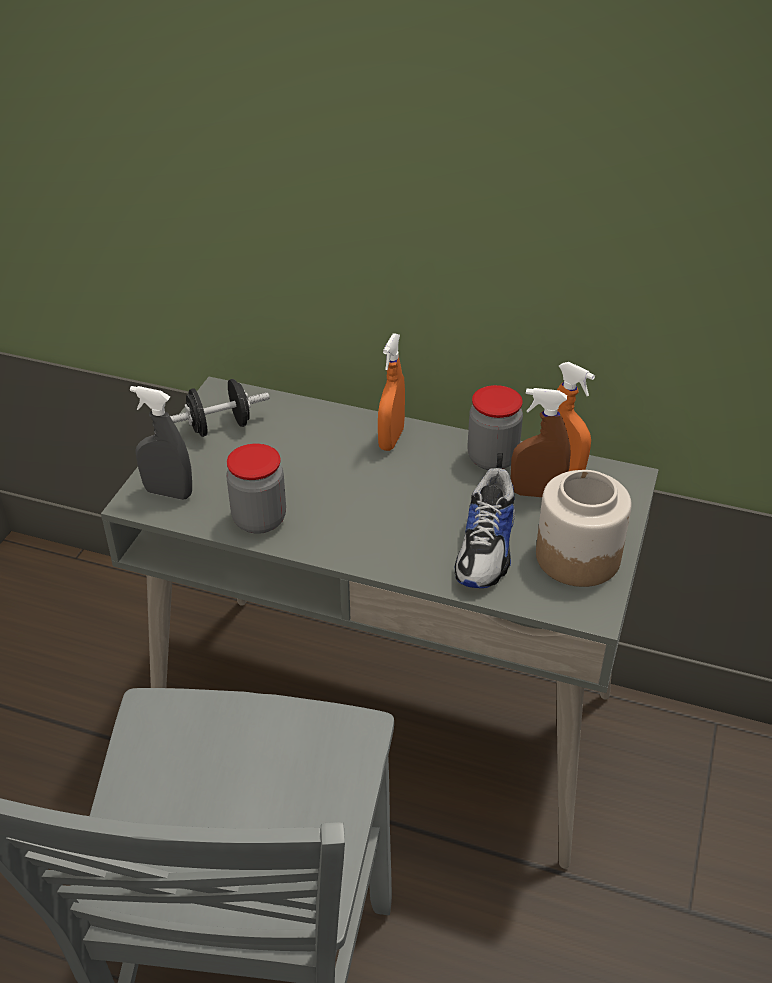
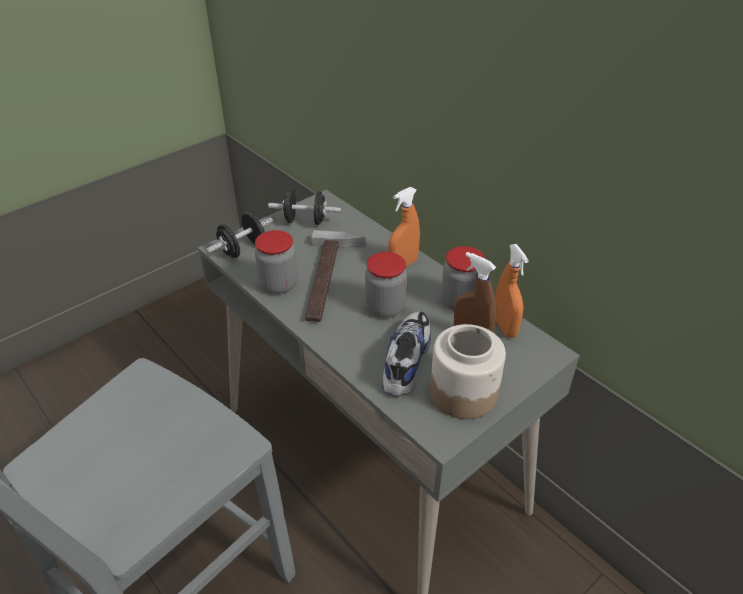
camera: 30 degrees right, 0 degrees up
grey spray bottle [130,386,192,500] -> black dumbbell [206,213,273,258]
shoe [454,453,515,588] -> shoe turned 150 degrees clockwise [382,311,431,396]
none -> hammer [305,230,365,322]
none -> jar [365,252,407,318]

